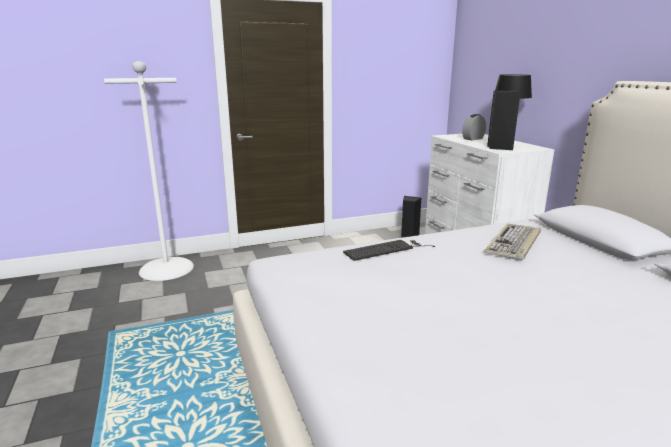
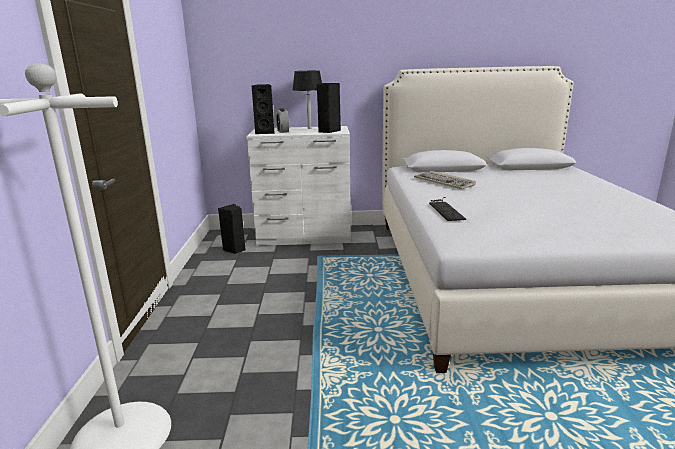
camera: 70 degrees left, 0 degrees up
none -> black speaker [252,84,275,134]

